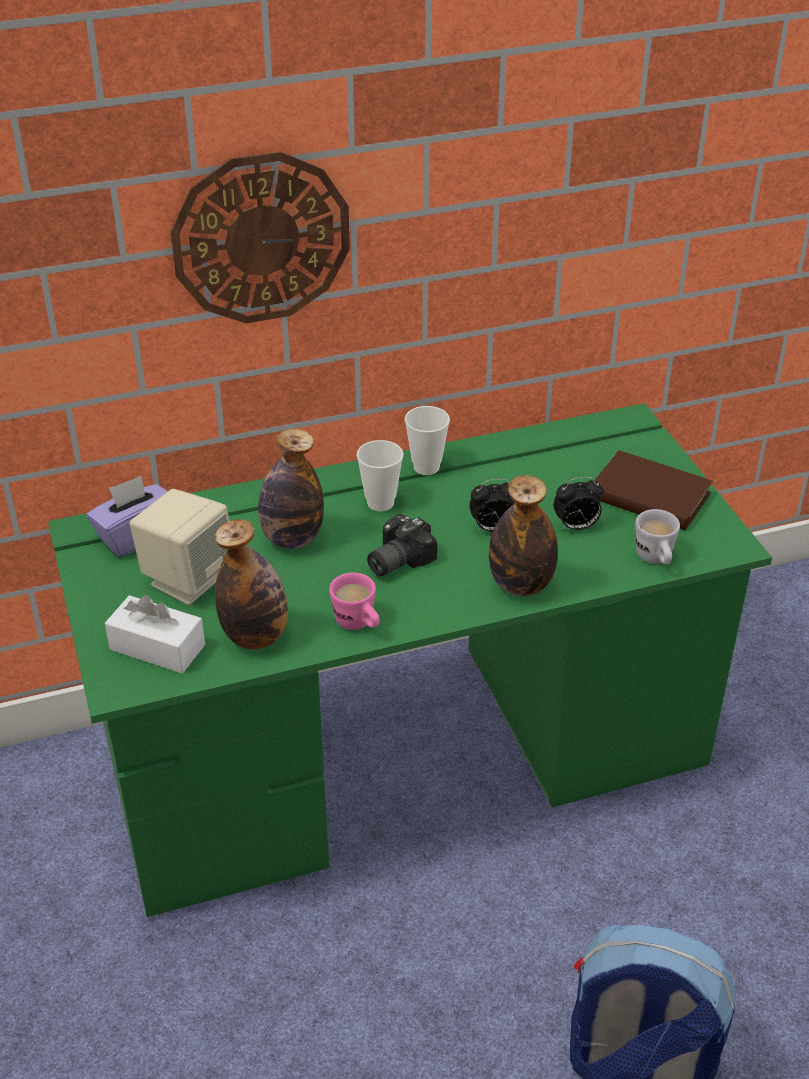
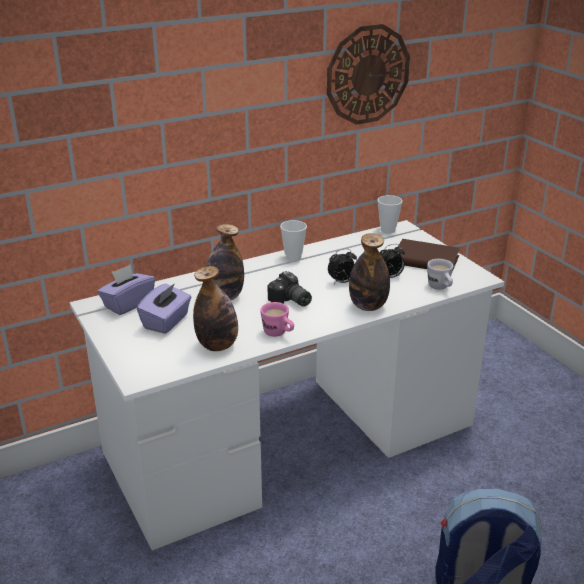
camera: 10 degrees left, 10 degrees down
green desk [48,403,772,917] -> white desk [70,220,504,551]
white tissue box [105,595,205,673] -> none
beige speaker [130,489,229,605] -> purple tissue box [137,283,191,334]
wall clock [170,151,350,323] -> wall clock moved to [327,24,410,125]
cup [357,440,403,511] -> cup moved to [377,195,403,234]
camera [367,514,437,576] -> camera turned 75 degrees counterclockwise [268,271,312,307]

